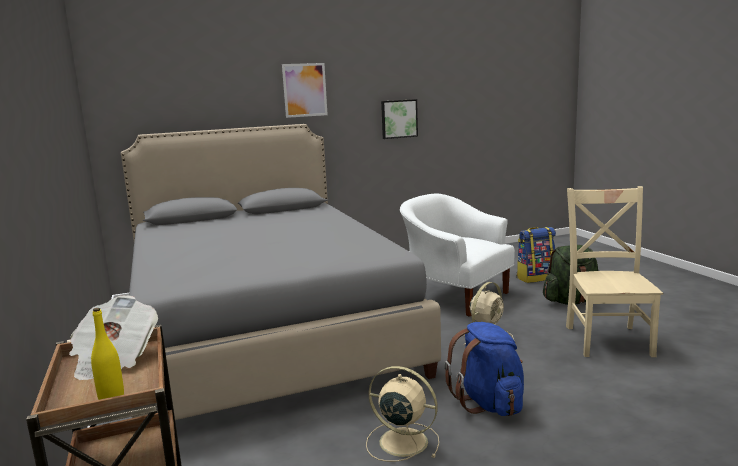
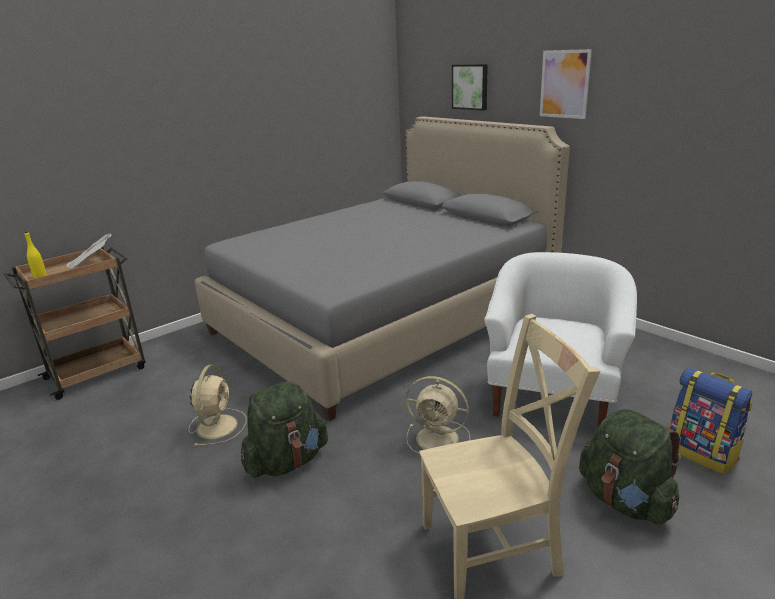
camera: 70 degrees right, 10 degrees up
picture [381,99,418,139] -> picture moved to [452,64,488,111]
blue backpack [444,322,524,416] -> green backpack [241,382,328,478]

